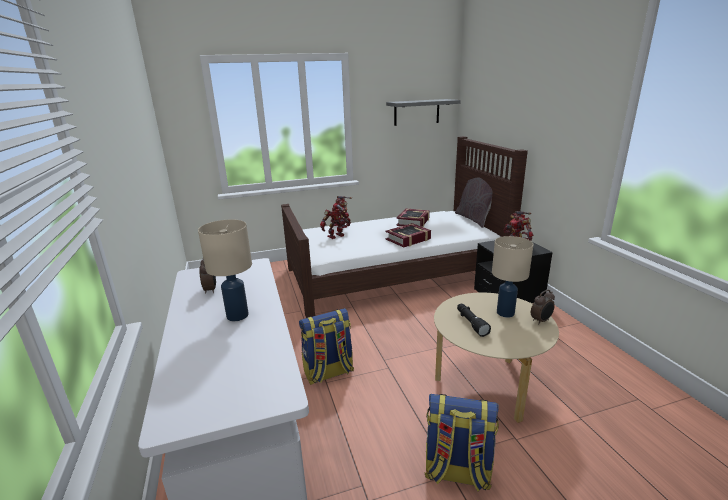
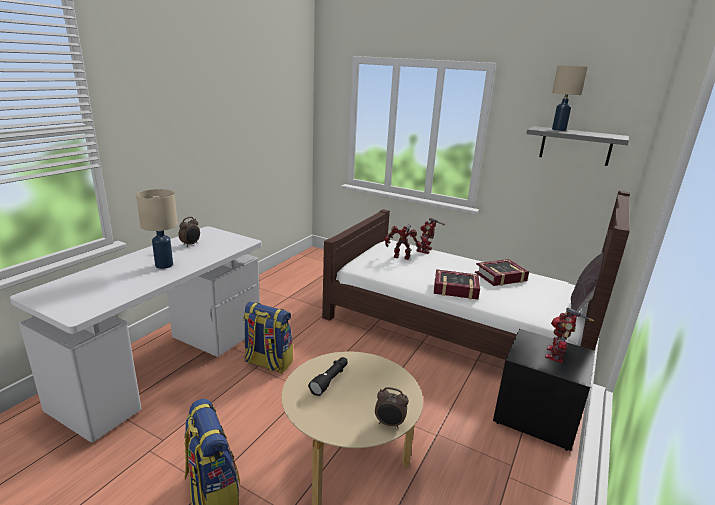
camera: 45 degrees right, 0 degrees up
beige table lamp [492,236,533,318] -> beige table lamp moved to [552,65,588,131]

